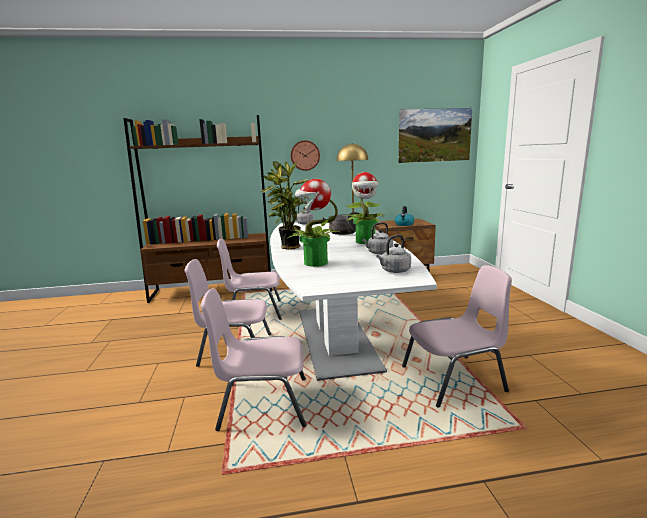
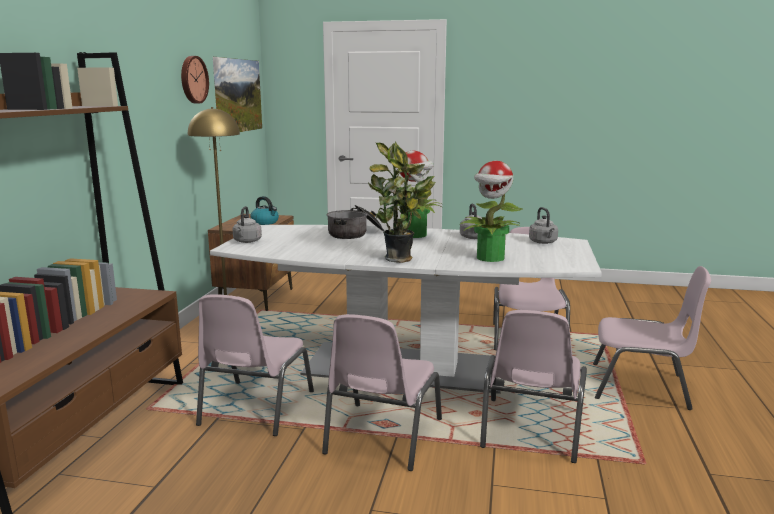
camera: 70 degrees left, 0 degrees up
wall clock [291,140,320,171] -> wall clock moved to [181,56,209,103]
none -> pink chair [593,266,711,410]

